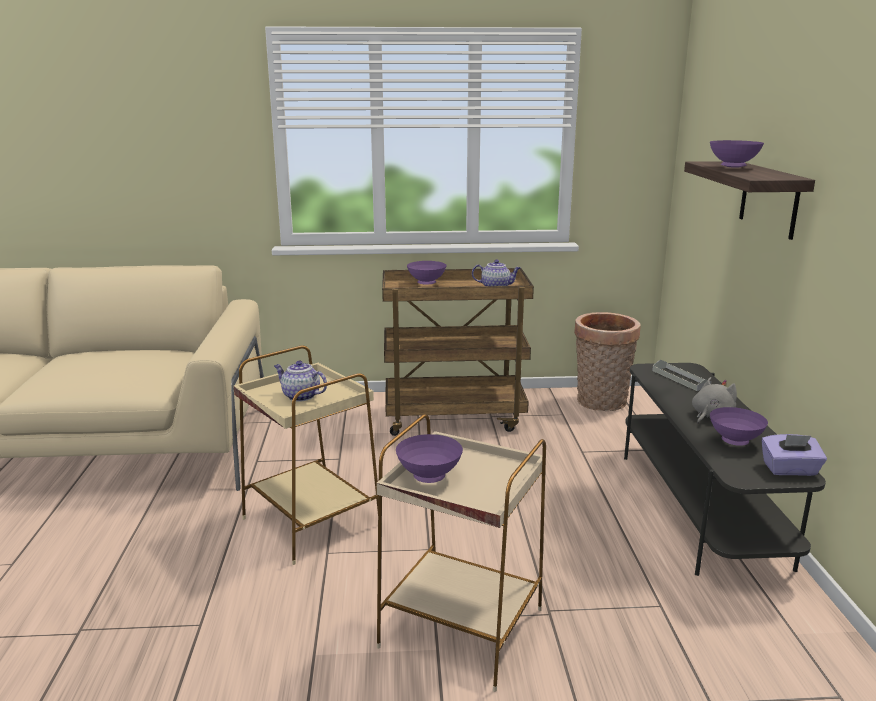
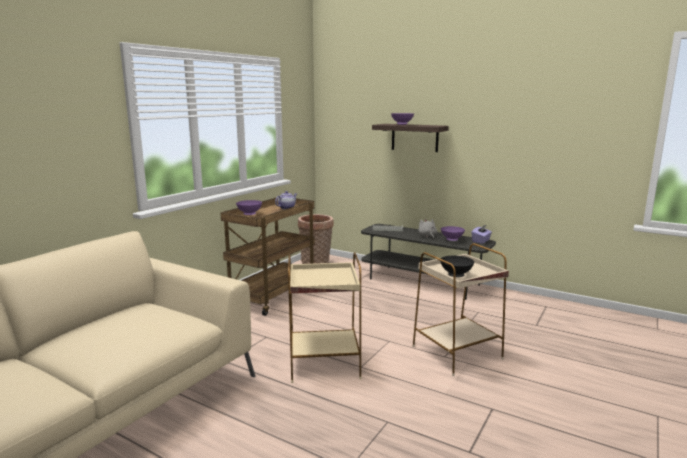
camera: 55 degrees left, 5 degrees down
teapot [274,361,327,402] -> none
purple bowl [396,434,463,483] -> black bowl [440,256,474,277]

